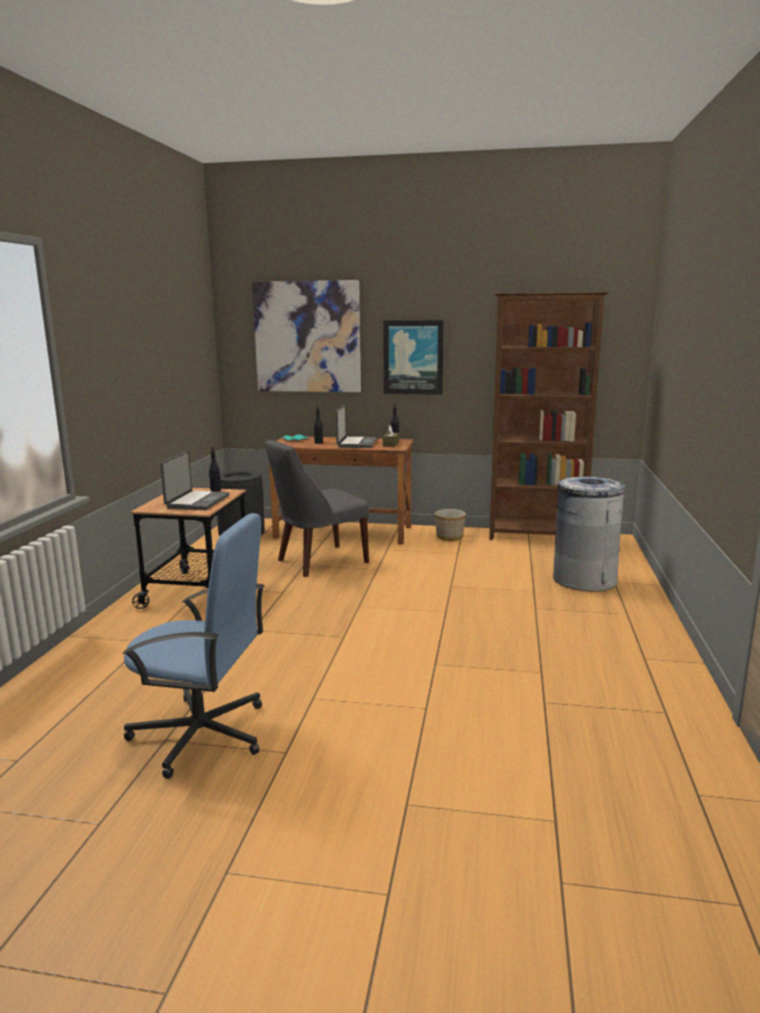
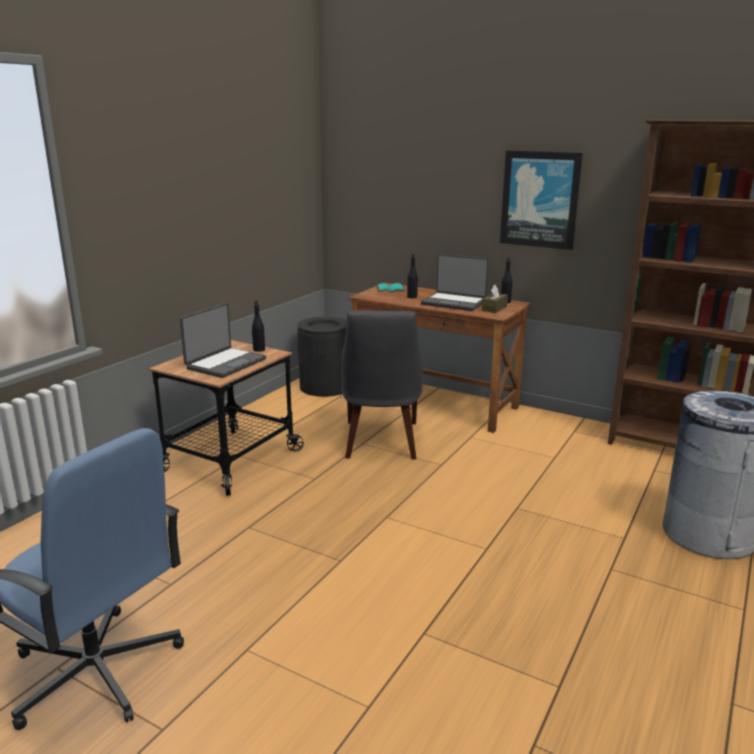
camera: 20 degrees right, 5 degrees up
picture [252,280,361,392] -> none
grey chair [265,440,369,577] -> grey chair turned 75 degrees counterclockwise [341,311,423,459]
laptop [336,405,378,448] -> laptop turned 90 degrees clockwise [421,254,489,311]
planter [435,509,466,541] -> none

